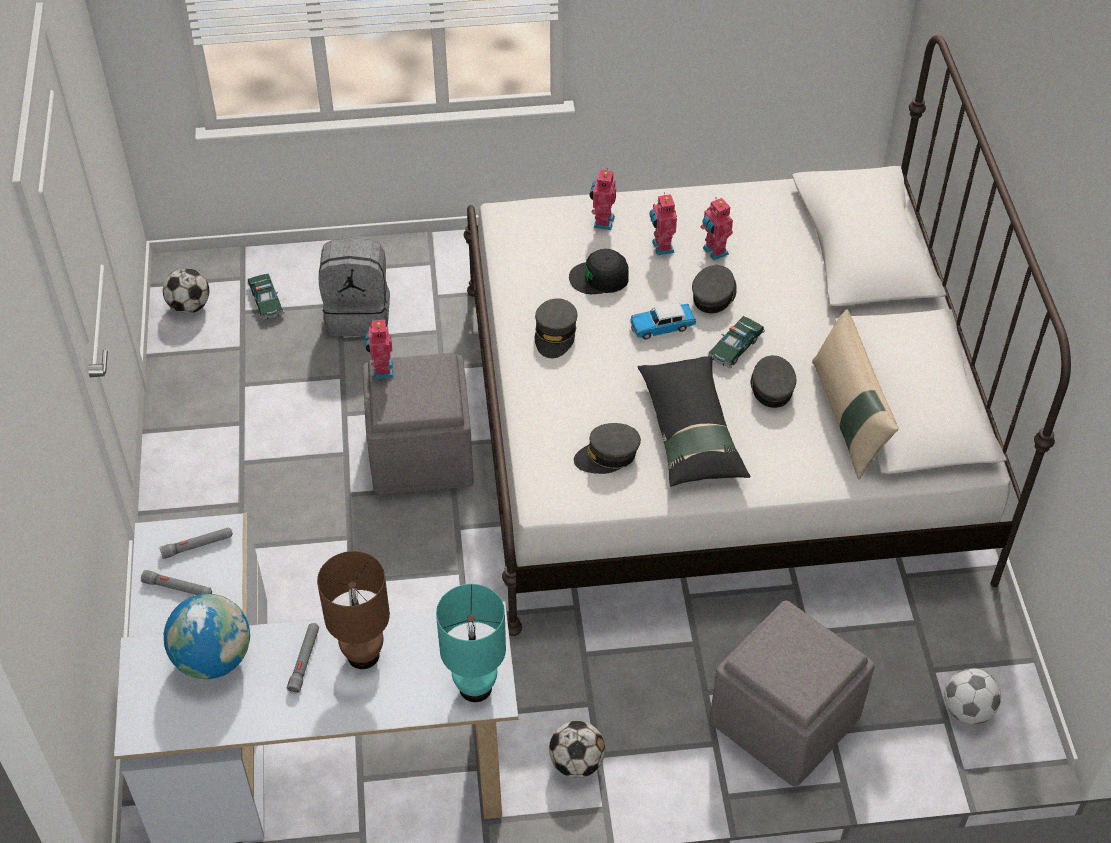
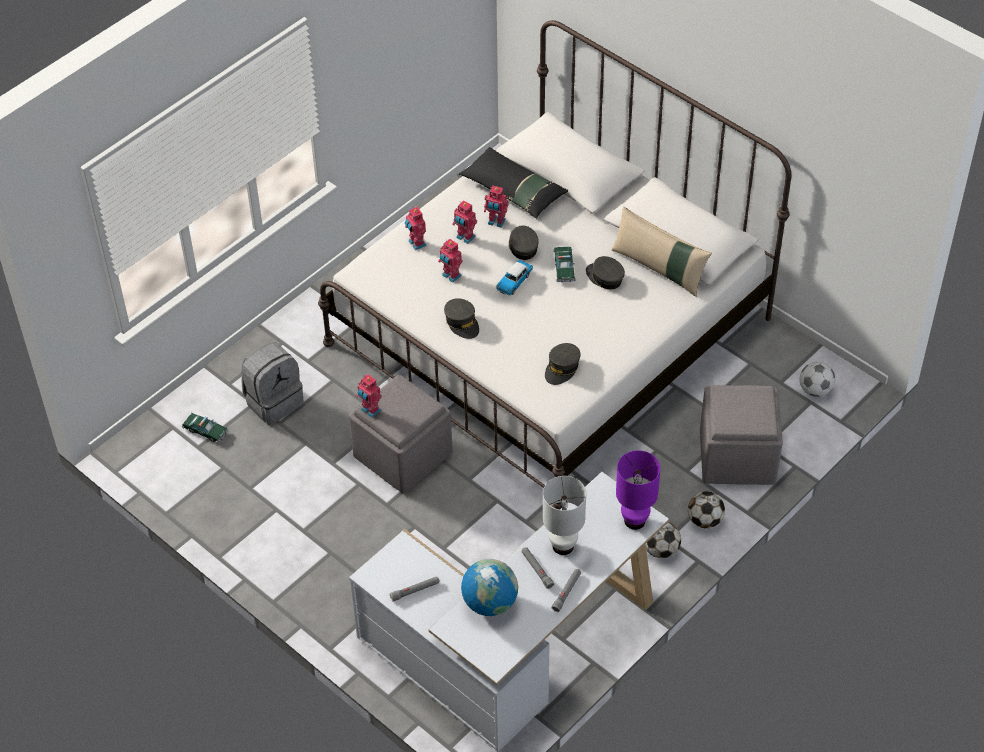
camera: 40 degrees left, 0 degrees up
grey flashlight [159,528,233,559] -> grey flashlight moved to [551,569,581,612]
football [163,268,210,314] -> football moved to [688,491,725,528]
brown table lamp [317,551,390,669] -> white table lamp [543,476,586,555]
turquoise table lamp [436,584,506,702] -> purple table lamp [616,450,661,530]
black cap [569,249,629,294] -> toy robot [438,239,463,283]
black pillow [638,356,750,487] -> black pillow moved to [459,147,568,219]

